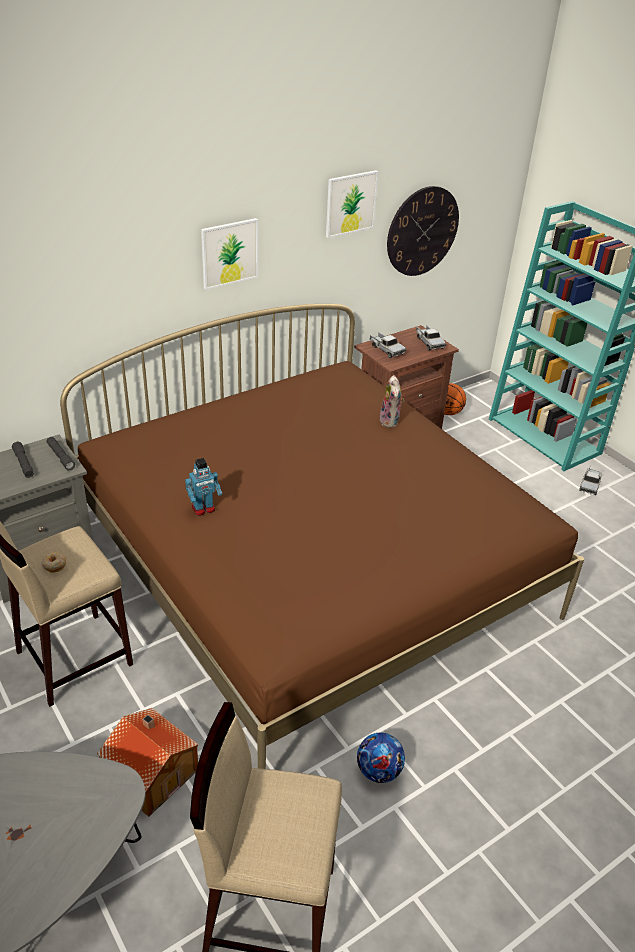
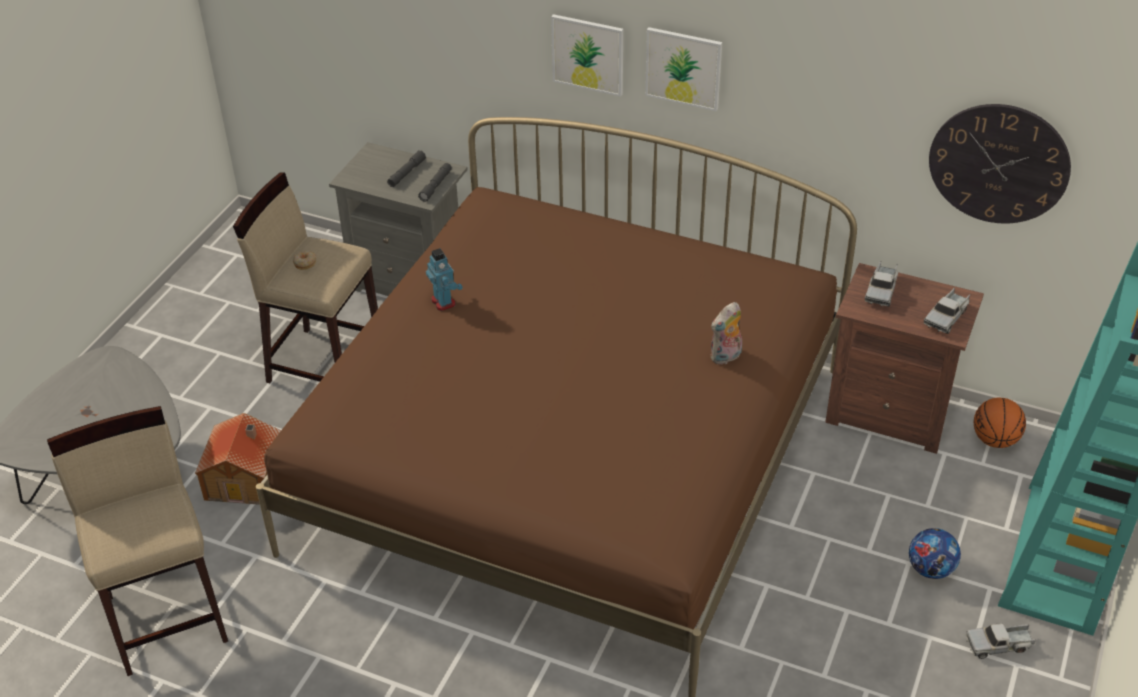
camera: 60 degrees right, 5 degrees up
toy robot [185,458,222,516] -> toy robot turned 150 degrees counterclockwise [426,248,463,311]
picture [326,170,379,238] -> picture moved to [551,14,623,97]
football [357,733,405,783] -> football moved to [909,528,961,579]

